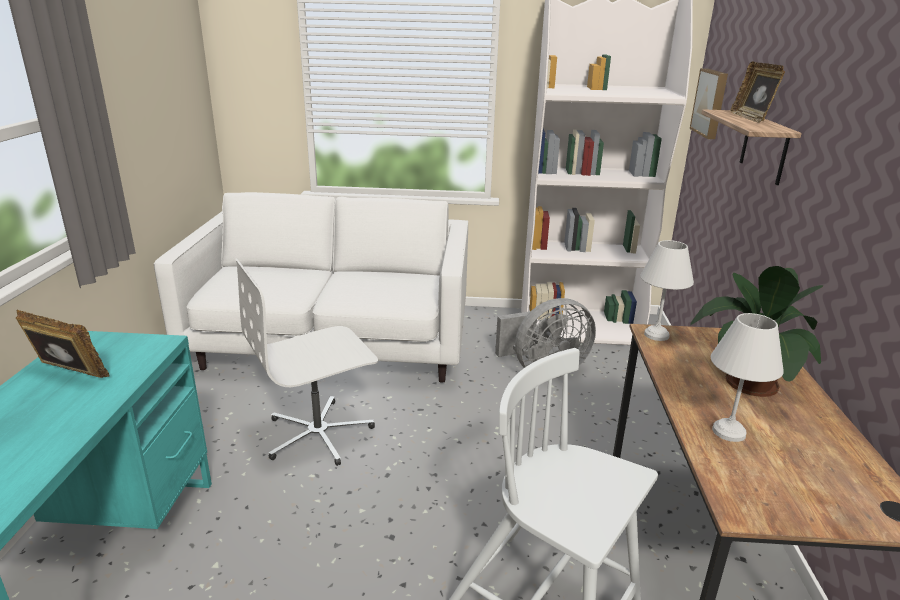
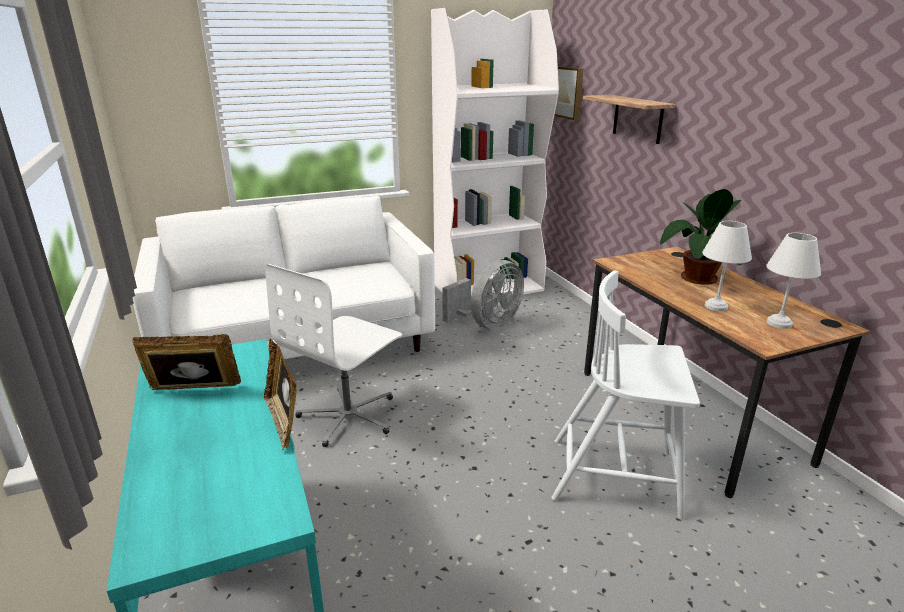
camera: 25 degrees left, 0 degrees up
white table lamp [640,240,694,341] -> white table lamp moved to [766,233,821,329]
picture frame [730,62,785,123] -> picture frame moved to [264,339,297,450]

